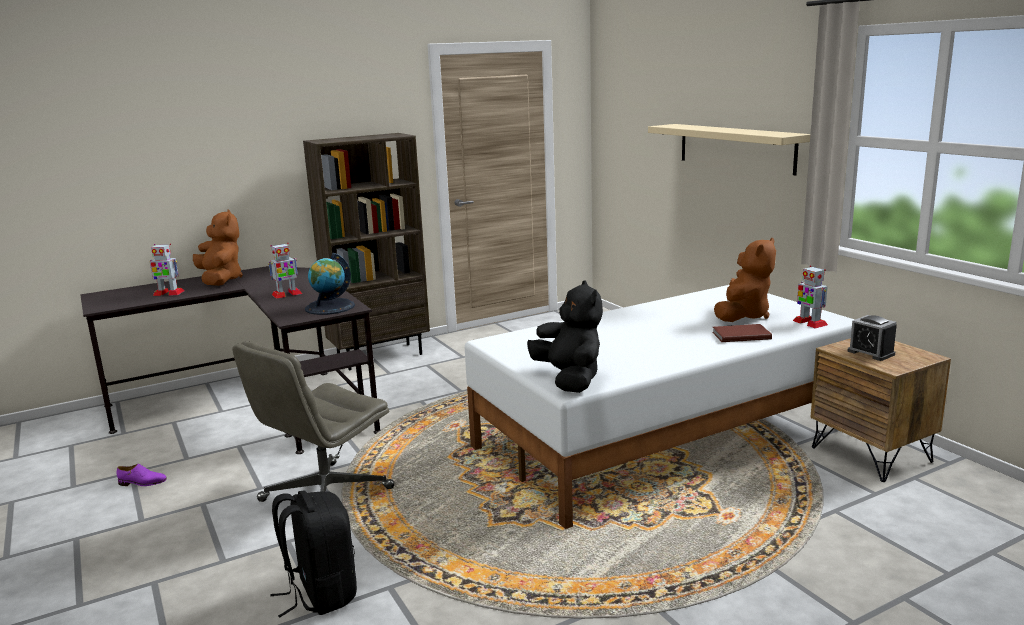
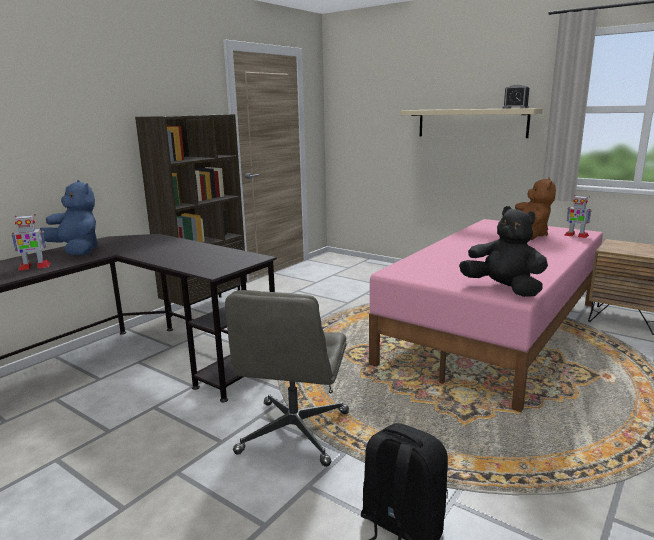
camera: 25 degrees left, 0 degrees up
purple shoe [117,464,167,486] -> none
brown plush toy [193,209,243,286] -> blue plush toy [40,180,97,255]
toy robot [268,243,302,299] -> none
globe [305,253,355,315] -> none
white bed [465,285,855,529] -> pink bed [369,219,603,412]
brown book [712,324,772,342] -> none
alarm clock [847,315,897,361] -> alarm clock moved to [502,84,529,109]

